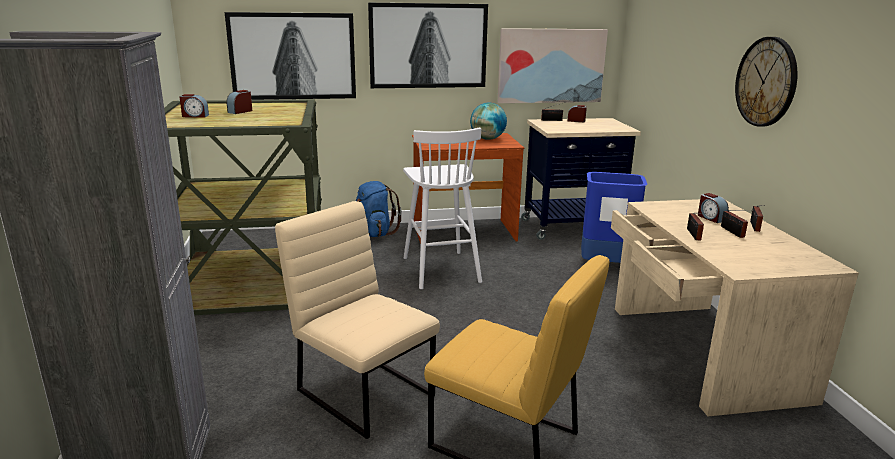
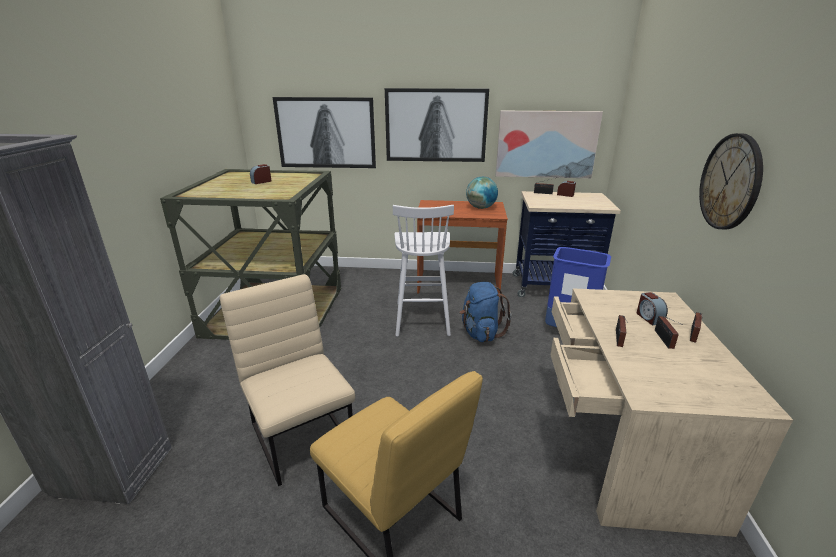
camera: 15 degrees right, 5 degrees up
alarm clock [180,94,209,118] -> none
blue backpack [356,181,402,237] -> blue backpack moved to [460,282,512,342]

